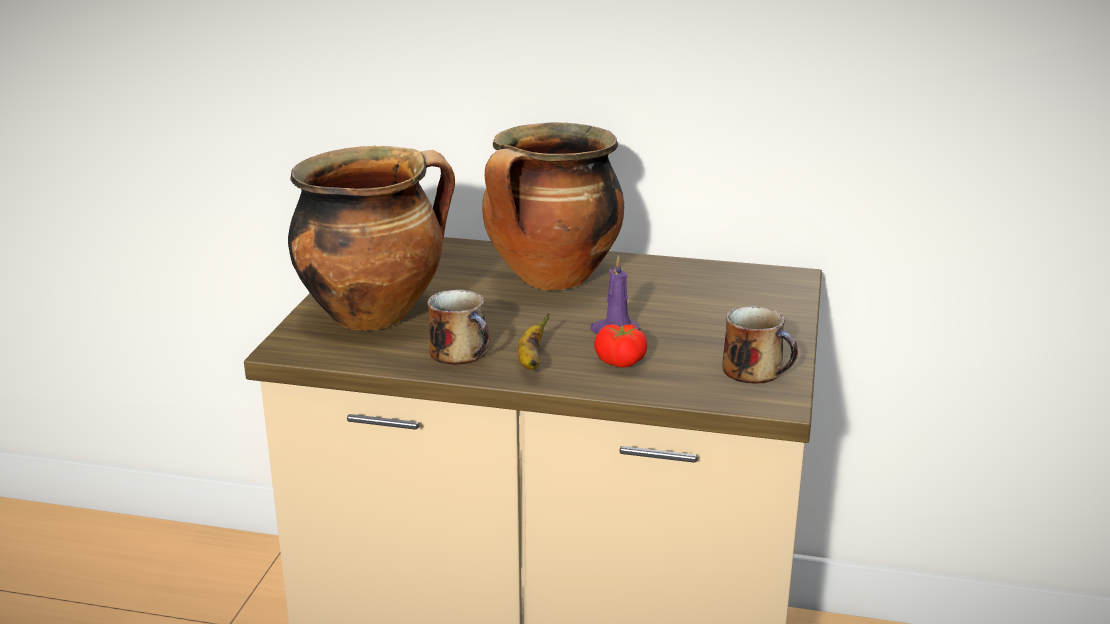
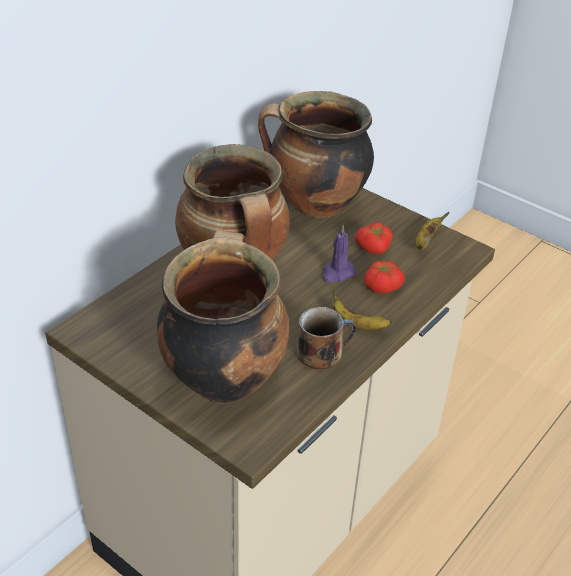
camera: 65 degrees left, 15 degrees up
mug [722,306,798,384] -> banana [416,212,449,250]
none -> cooking pot [258,91,374,218]
none -> tomato [355,222,393,254]

